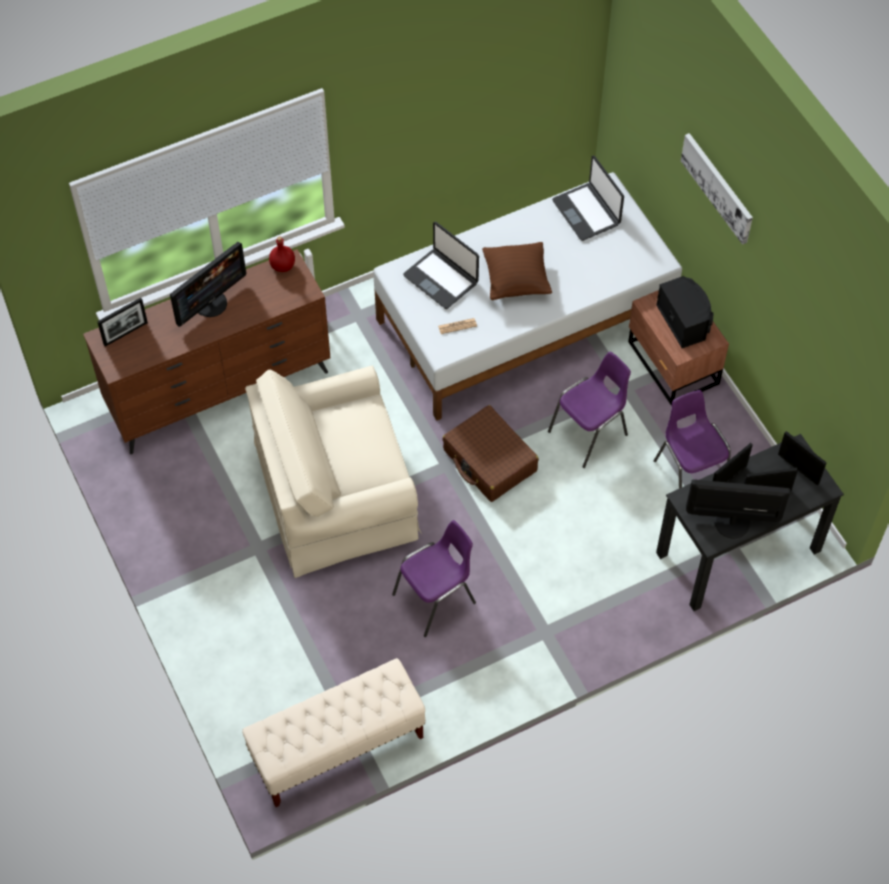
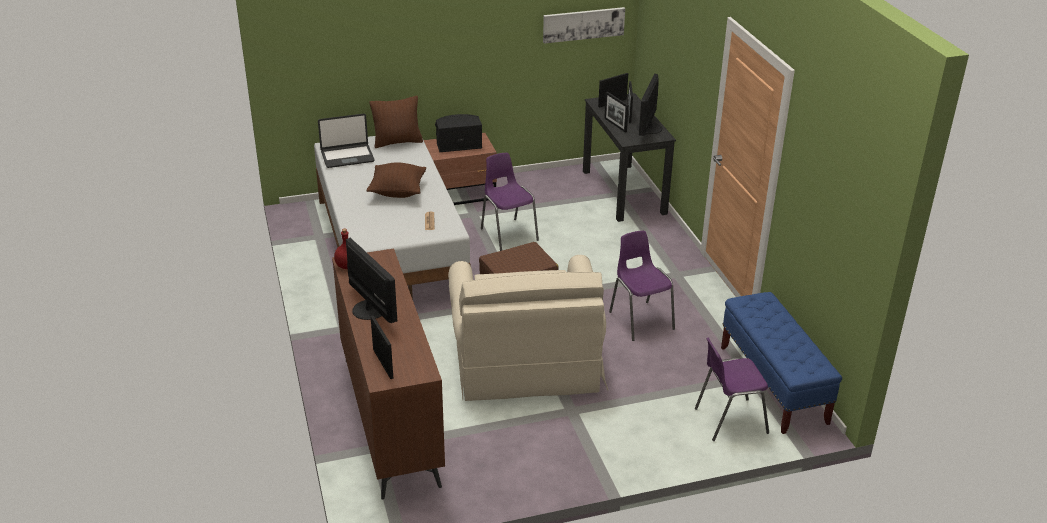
camera: 80 degrees left, 25 degrees down
beige bench [242,658,426,807] -> blue bench [721,292,842,434]
laptop [403,222,479,309] -> none
purple chair [654,390,730,489] -> purple chair moved to [695,338,769,441]
picture [681,133,753,245] -> picture moved to [543,7,625,44]
none -> brown pillow [369,96,423,148]

